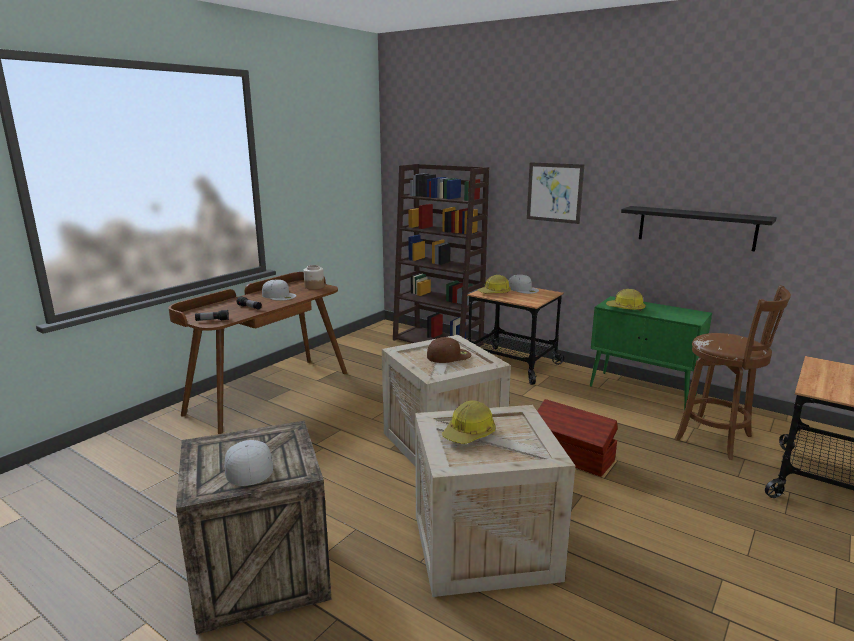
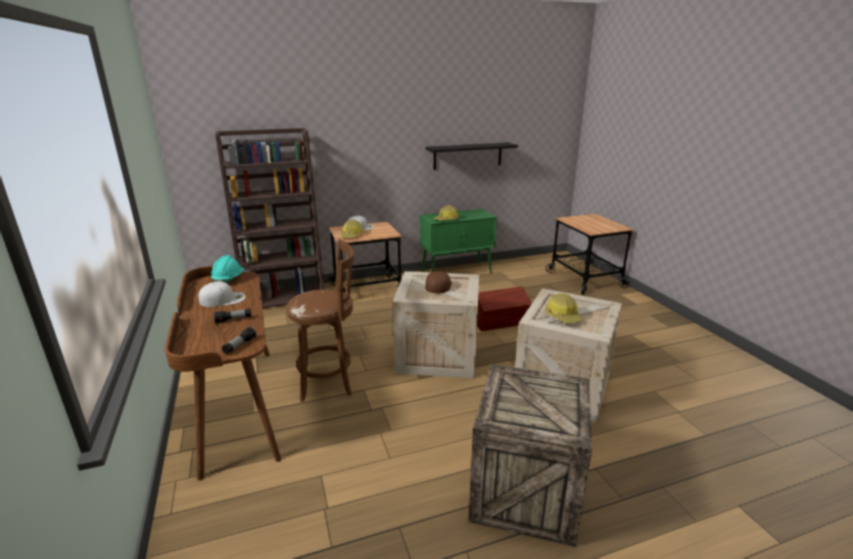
camera: 55 degrees left, 5 degrees up
white cap [224,440,273,486] -> none
jar [303,265,324,290] -> turquoise hard hat [211,255,244,283]
picture [527,162,585,224] -> none
brown stool [675,285,791,459] -> brown stool moved to [286,239,354,402]

